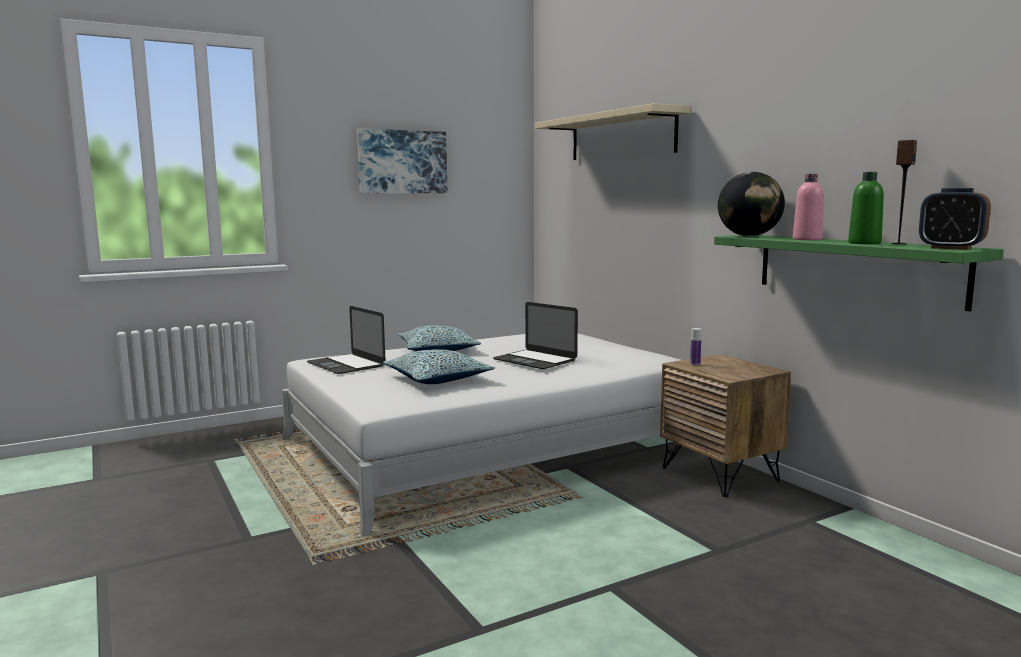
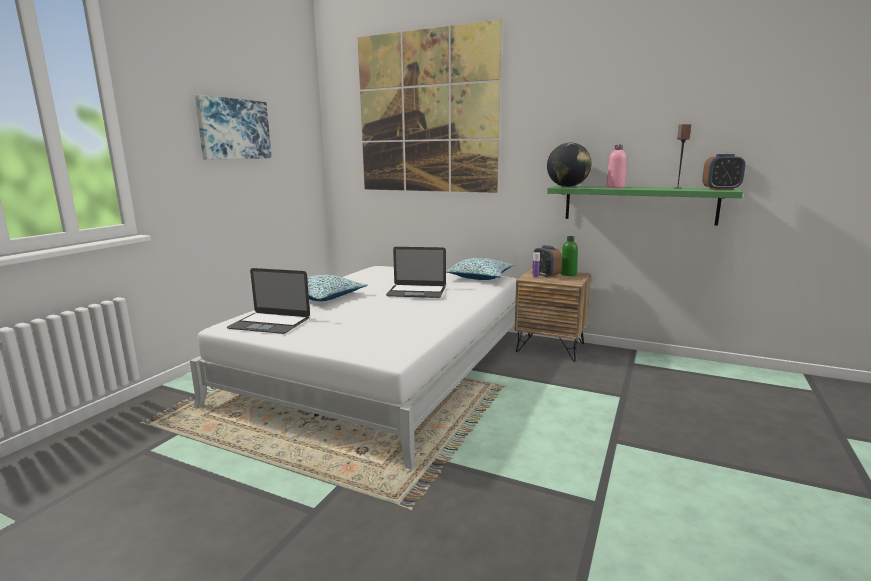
camera: 35 degrees left, 5 degrees up
pillow [382,349,495,384] -> pillow moved to [446,258,515,280]
beige shelf [535,103,690,160] -> picture [357,20,502,193]
green bottle [848,172,884,244] -> green bottle moved to [560,236,578,276]
none -> alarm clock [533,245,562,278]

